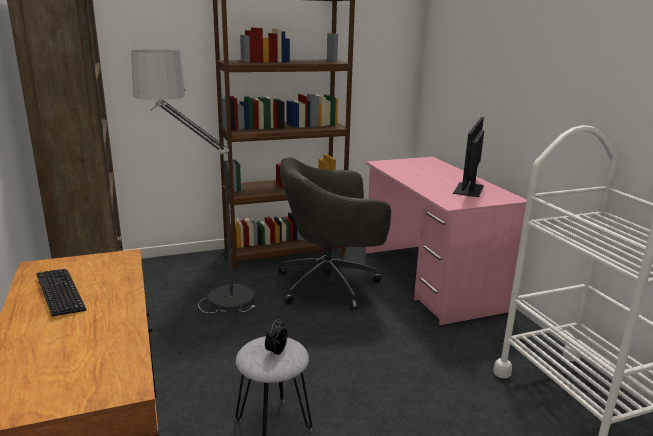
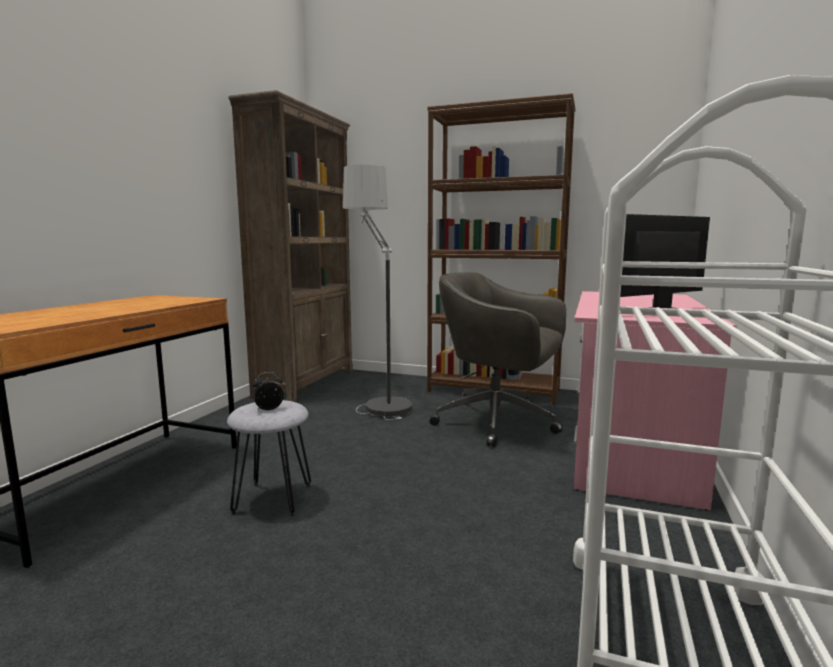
camera: 40 degrees right, 10 degrees down
keyboard [36,269,87,316] -> none

